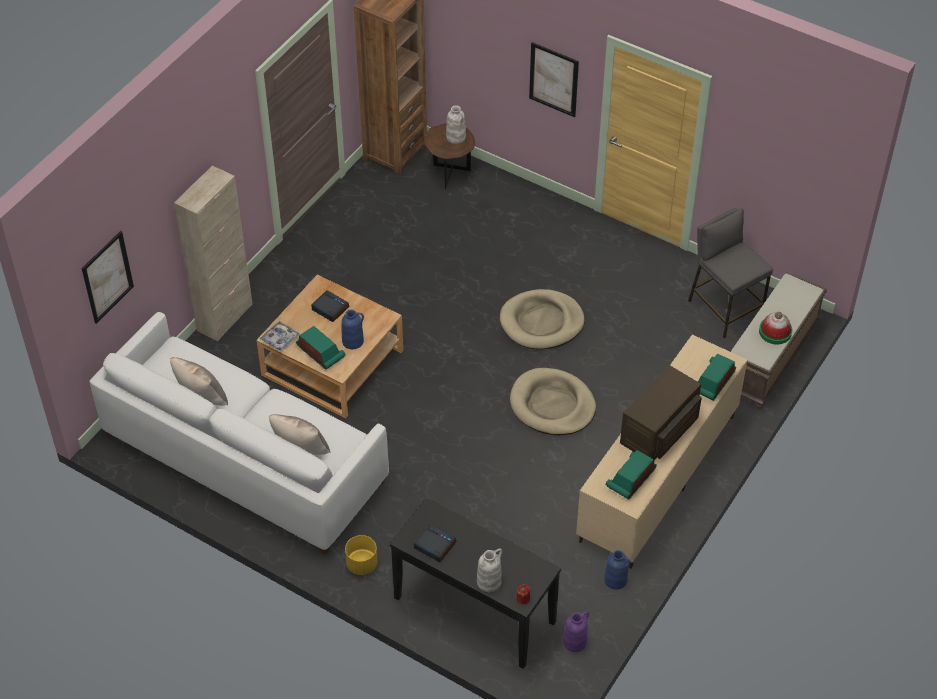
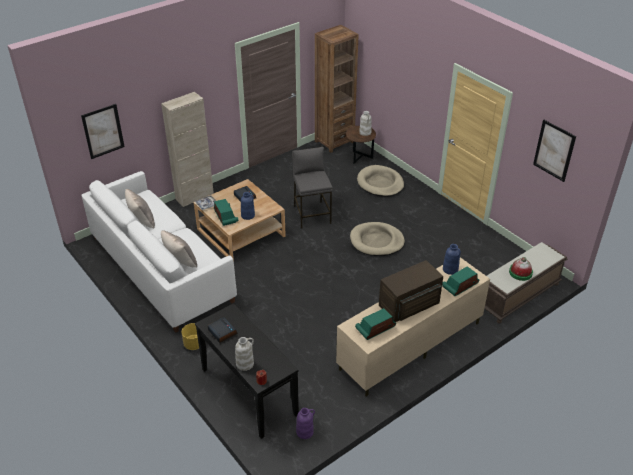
camera: 20 degrees right, 10 degrees down
beige dog bed [510,368,596,435] -> beige dog bed moved to [357,165,404,197]
picture [529,42,579,117] -> picture moved to [533,120,576,182]
blue vase [604,550,631,590] -> blue vase moved to [443,244,461,275]
grey stool [688,208,773,339] -> grey stool moved to [292,147,333,228]

